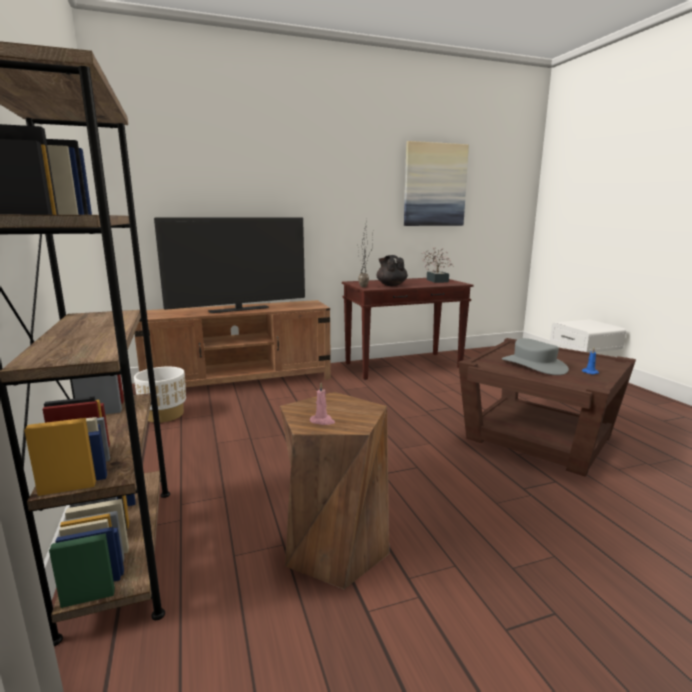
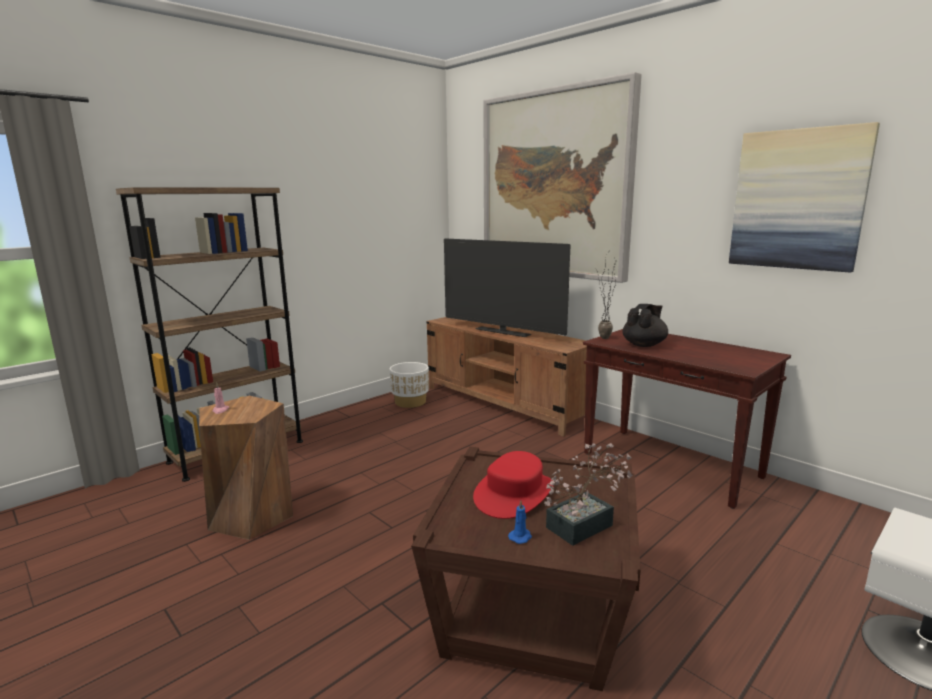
camera: 65 degrees right, 0 degrees up
potted plant [421,247,454,283] -> potted plant moved to [544,443,633,546]
grey hat [502,338,569,375] -> red hat [473,451,554,519]
none -> picture [483,72,642,283]

